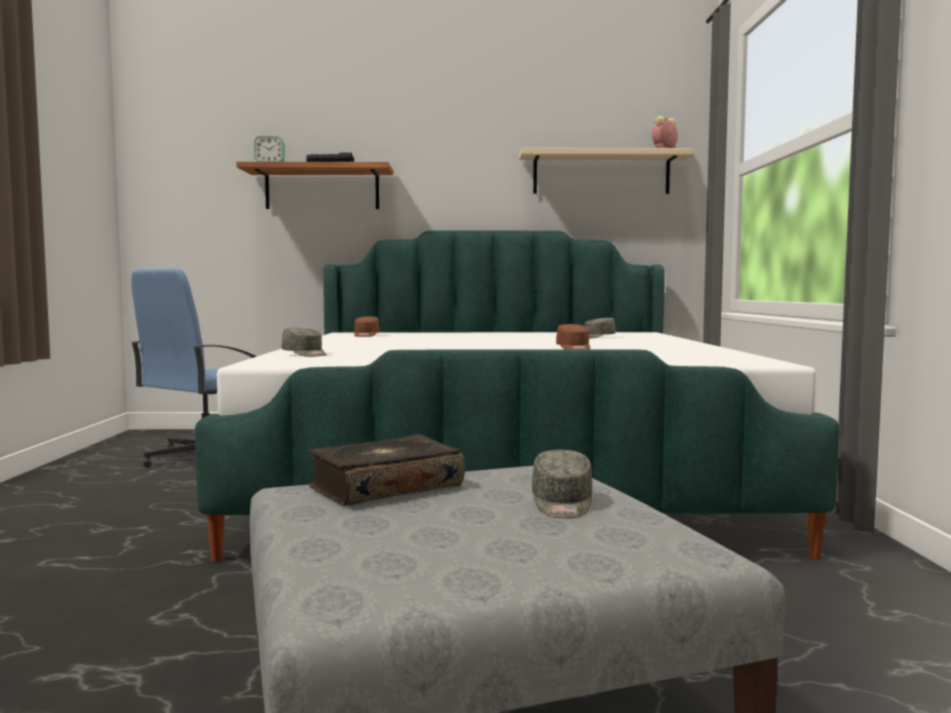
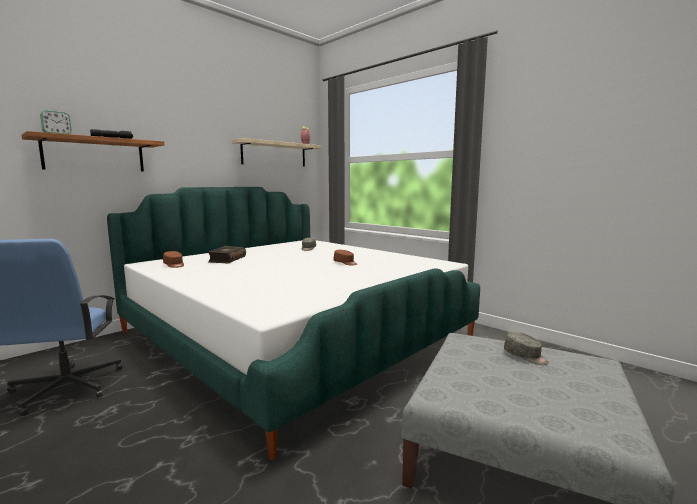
camera: 45 degrees left, 5 degrees up
grey cap [282,328,327,357] -> none
book [308,434,465,506] -> book moved to [207,246,246,264]

